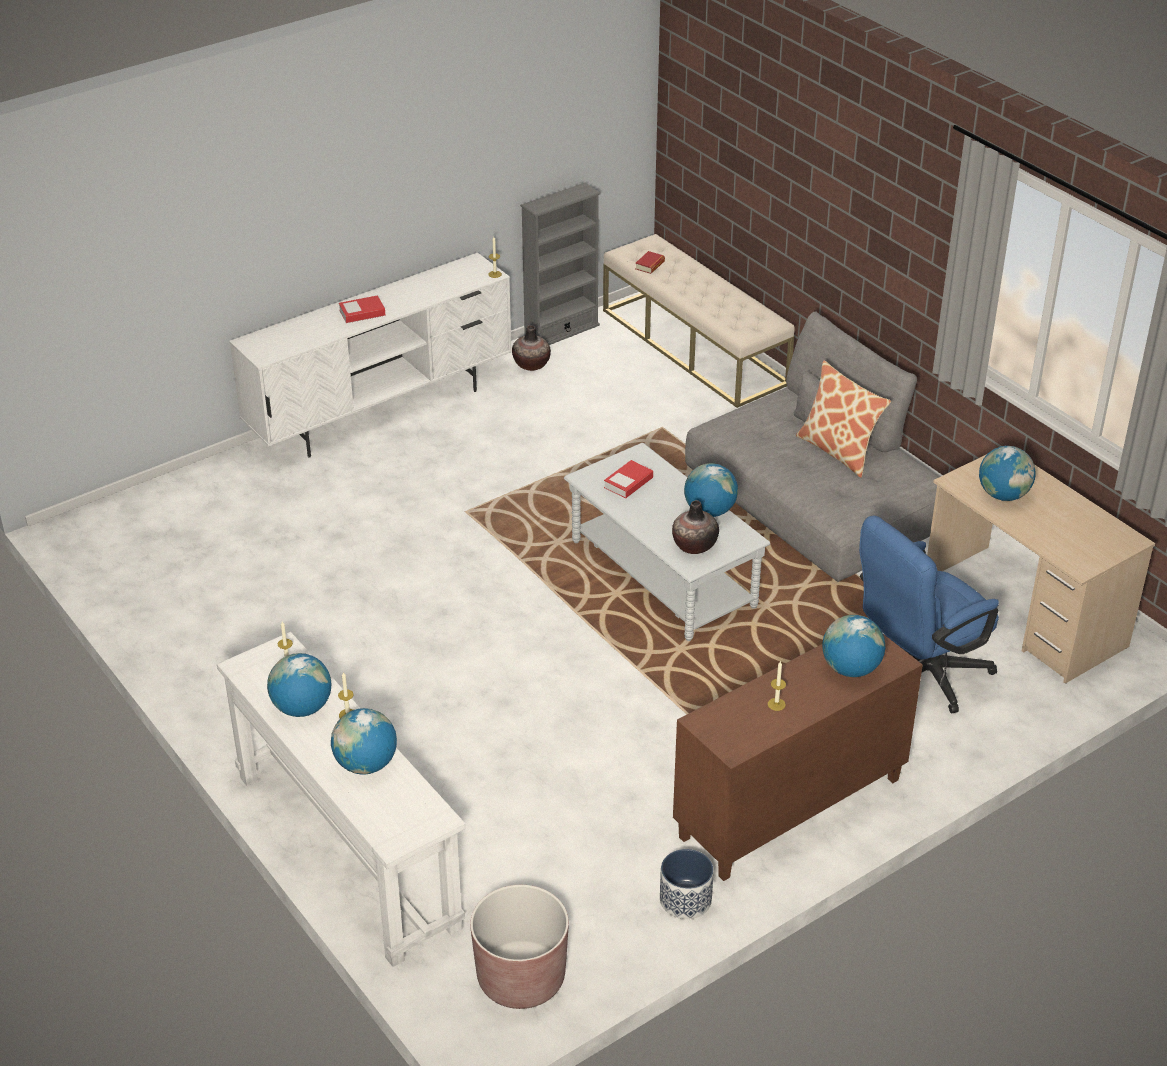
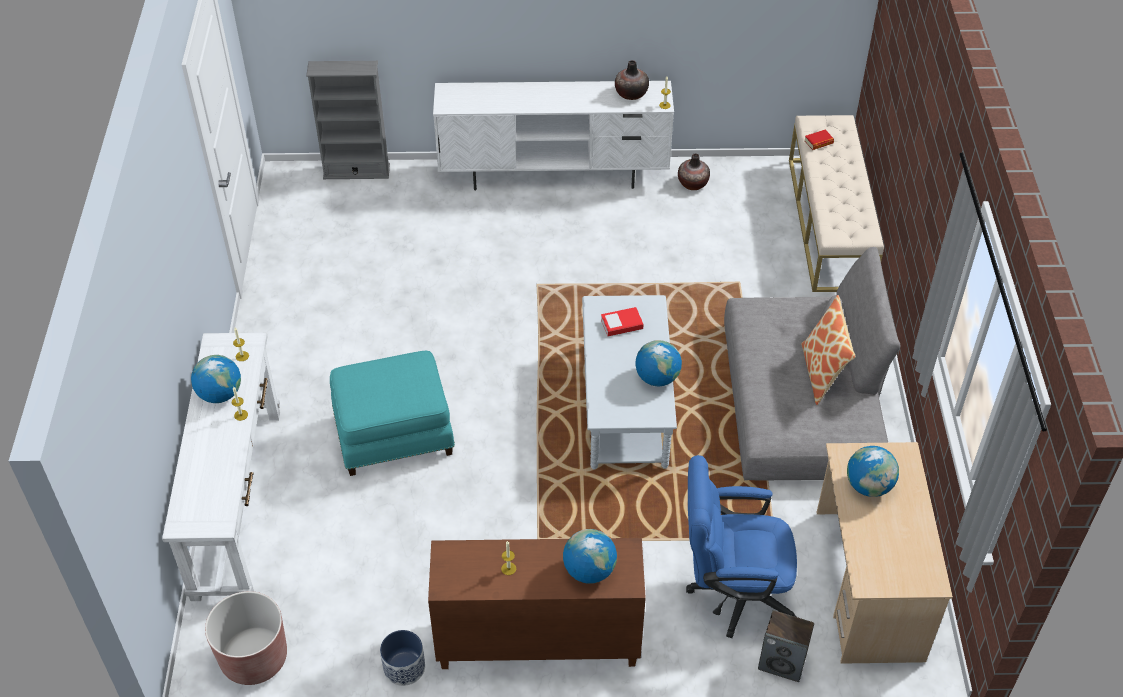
camera: 35 degrees right, 10 degrees up
globe [331,708,397,775] -> none
book [339,295,385,323] -> none
grey bookcase [520,183,601,345] -> grey bookcase moved to [306,61,390,179]
vase [672,500,719,554] -> vase moved to [615,60,649,100]
none -> turquoise ottoman [330,350,455,476]
none -> speaker [758,610,814,682]

